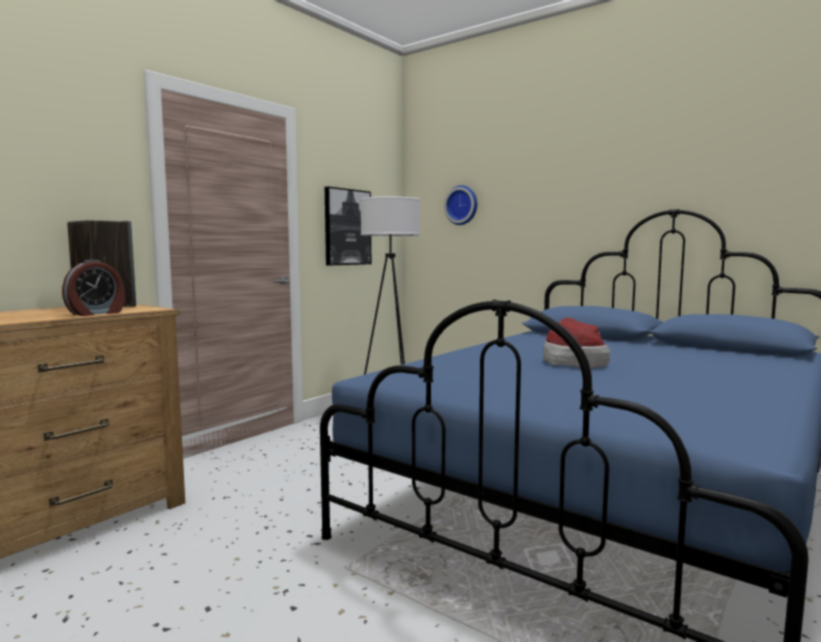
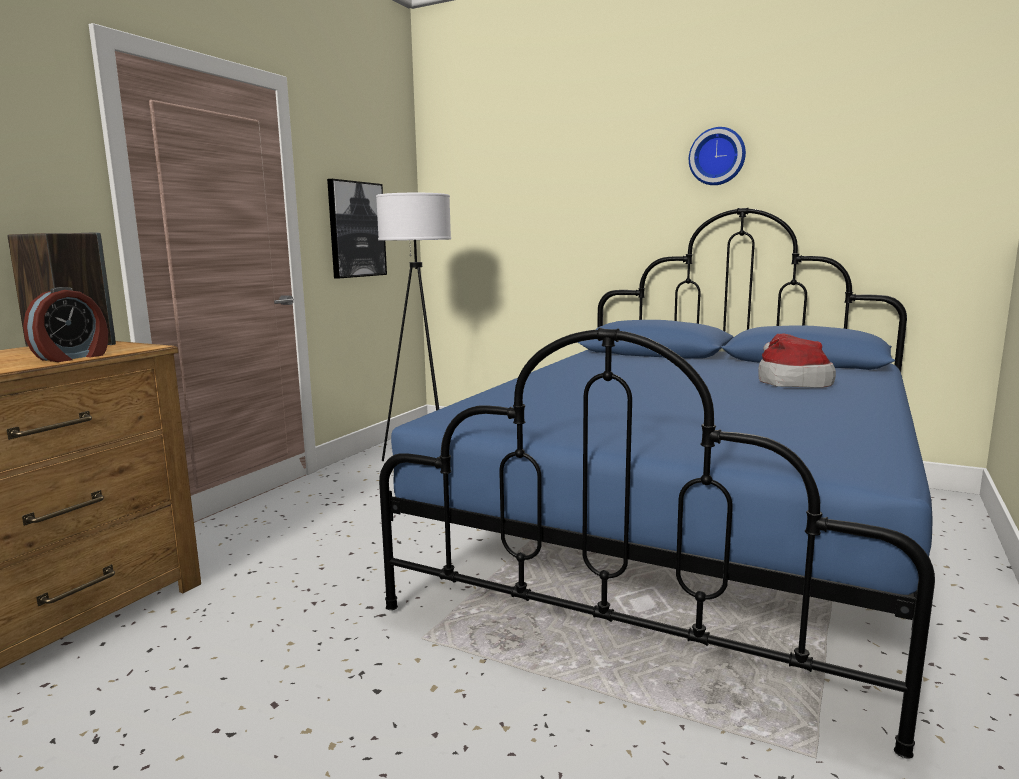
camera: 10 degrees left, 5 degrees up
wall clock [444,185,477,225] -> wall clock moved to [689,127,746,185]
hat [543,318,610,368] -> hat moved to [758,333,836,388]

